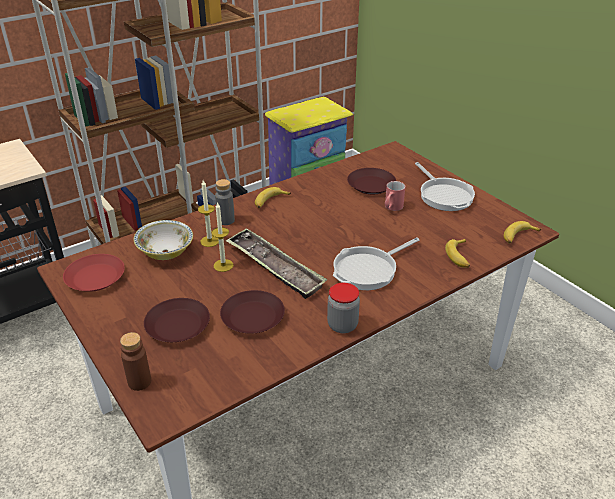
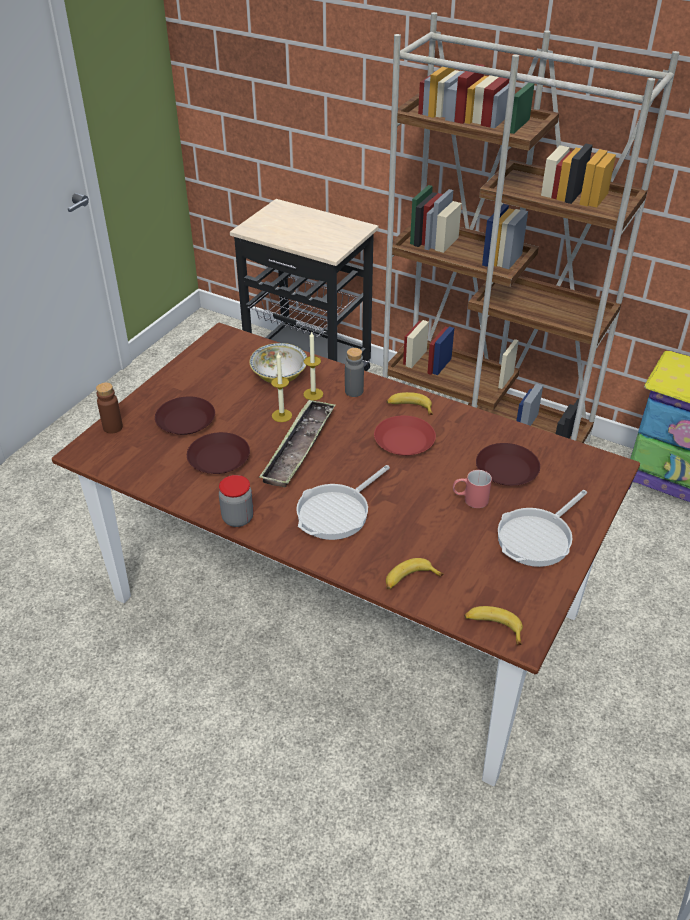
camera: 65 degrees right, 5 degrees up
red plate [63,254,125,292] -> red plate moved to [374,416,436,456]
frying pan [333,237,420,290] -> frying pan turned 75 degrees counterclockwise [296,465,390,540]

